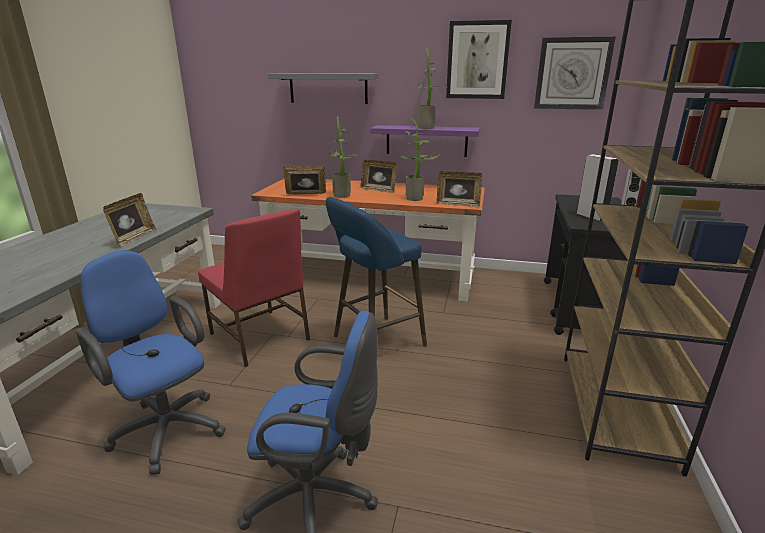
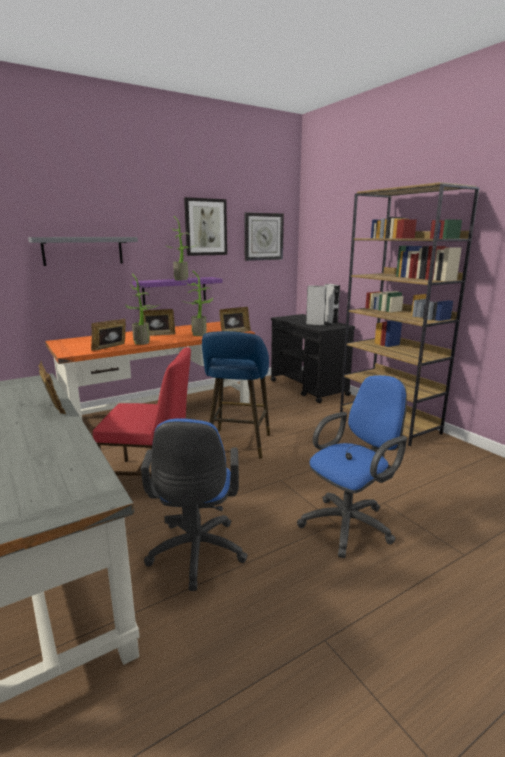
camera: 45 degrees left, 5 degrees down
blue office chair [76,250,226,475] -> blue office chair turned 90 degrees counterclockwise [141,418,248,591]

